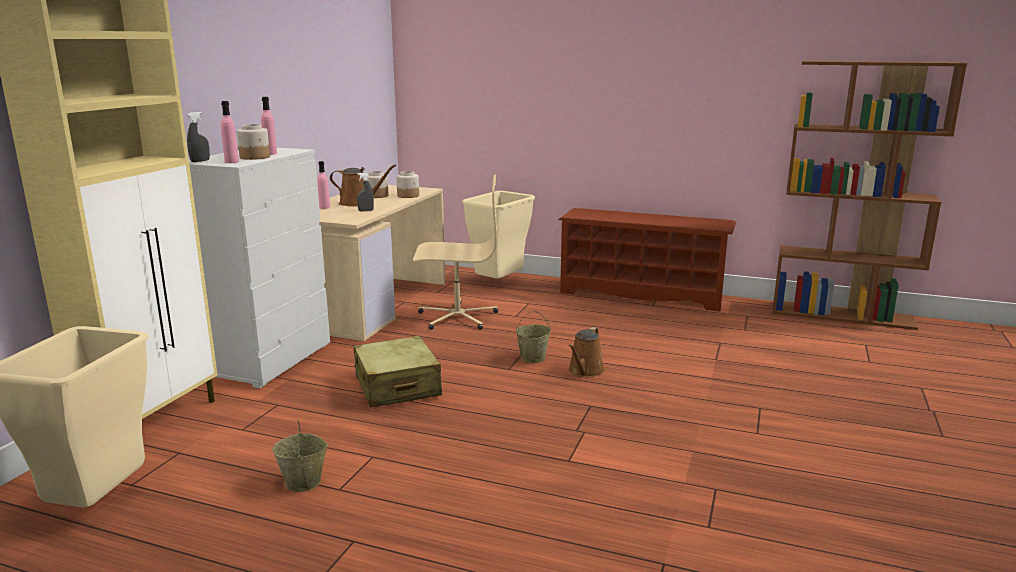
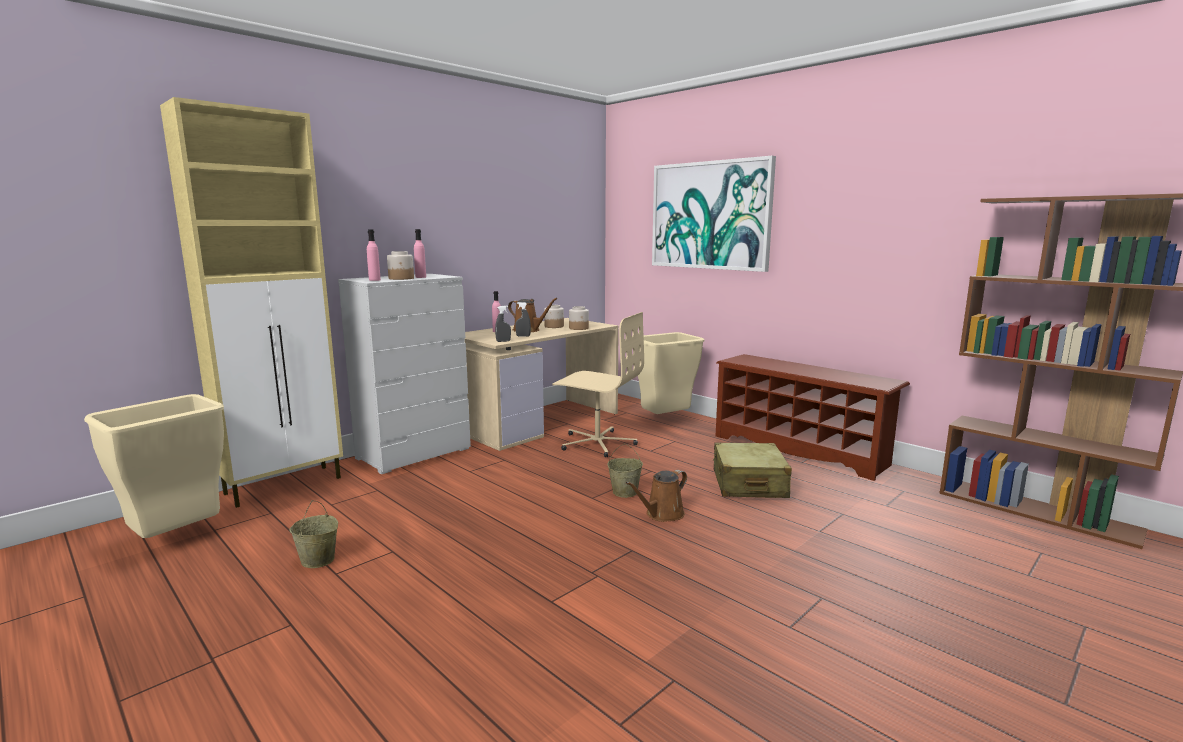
camera: 25 degrees right, 5 degrees down
grey spray bottle [187,112,210,162] -> grey spray bottle moved to [495,306,511,342]
beige suitcase [354,336,442,408] -> beige suitcase moved to [713,442,792,498]
none -> picture [652,156,776,272]

